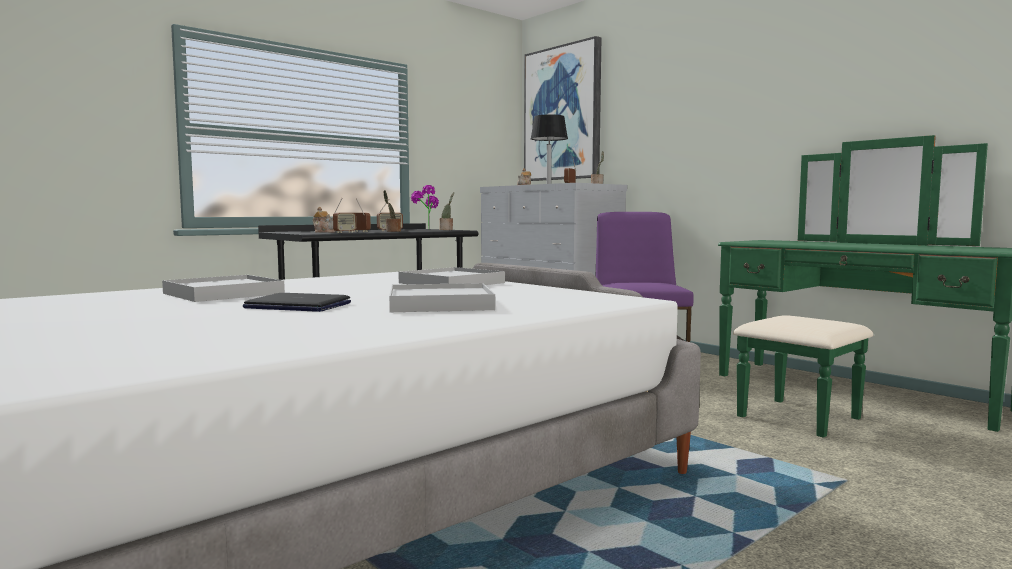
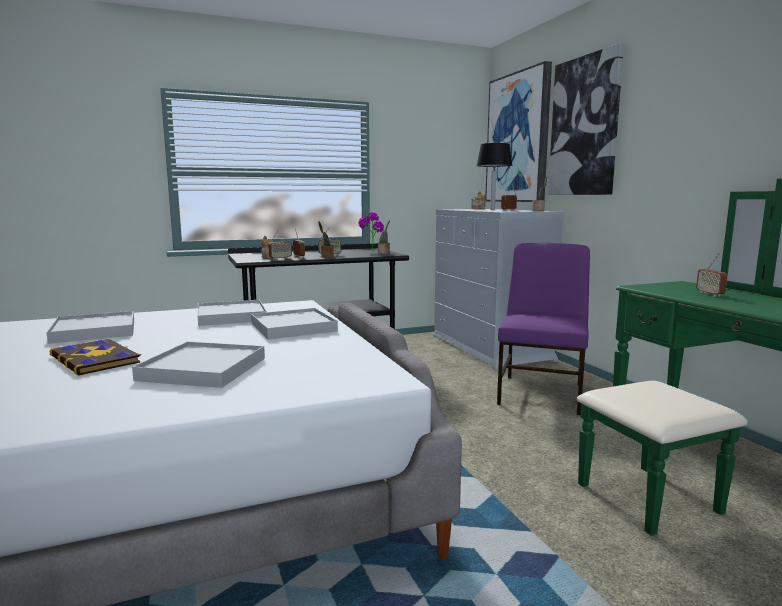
camera: 20 degrees right, 5 degrees up
laptop [243,293,351,312] -> book [49,339,141,376]
none -> white tray [197,300,267,326]
none -> picture [548,43,624,195]
none -> radio [696,253,727,297]

